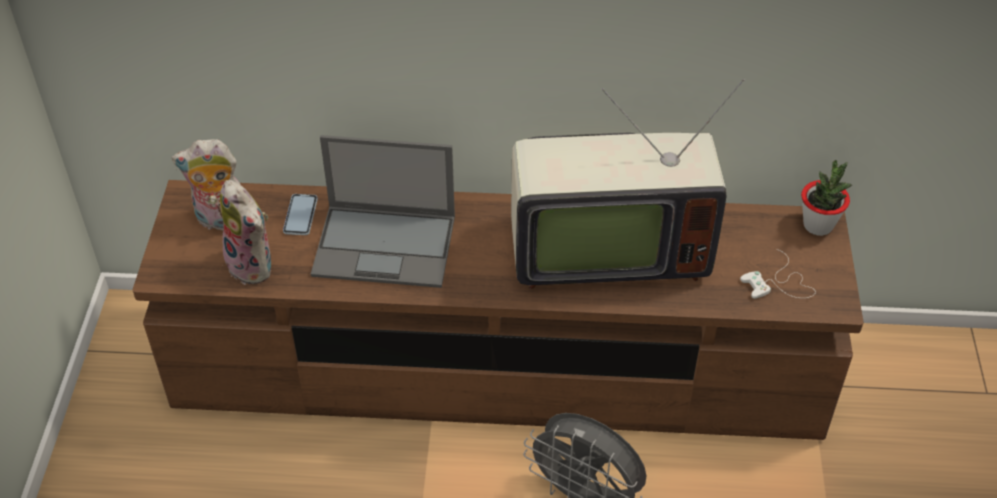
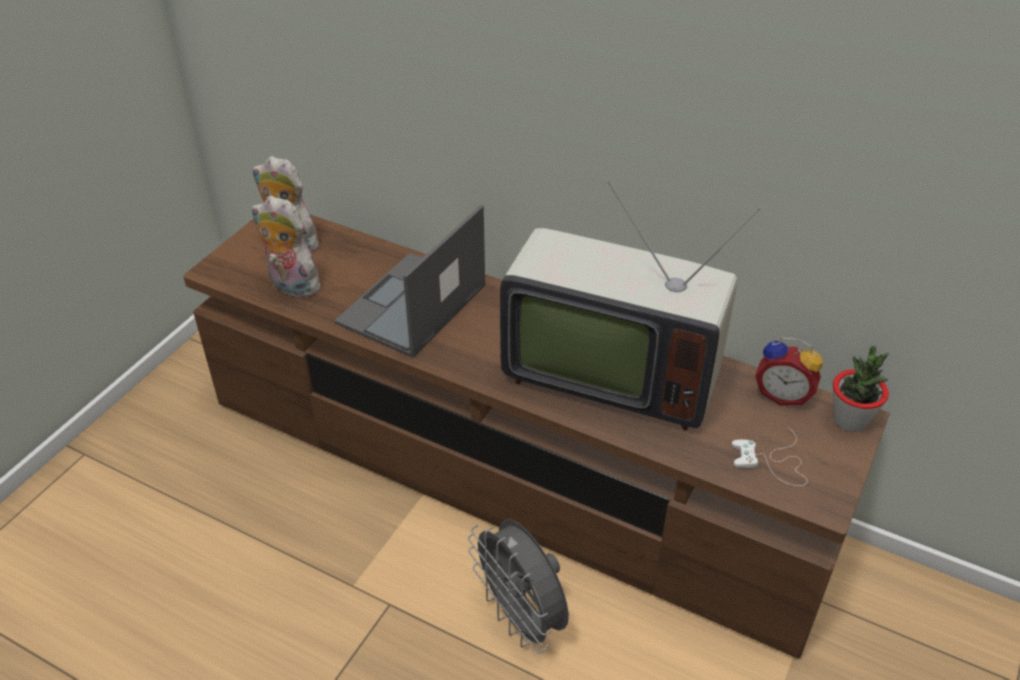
camera: 25 degrees right, 5 degrees down
plush toy [220,180,271,285] -> plush toy turned 135 degrees clockwise [251,196,320,298]
phone [283,194,318,235] -> none
laptop [311,135,455,288] -> laptop turned 90 degrees clockwise [334,205,485,358]
none -> alarm clock [755,338,822,405]

